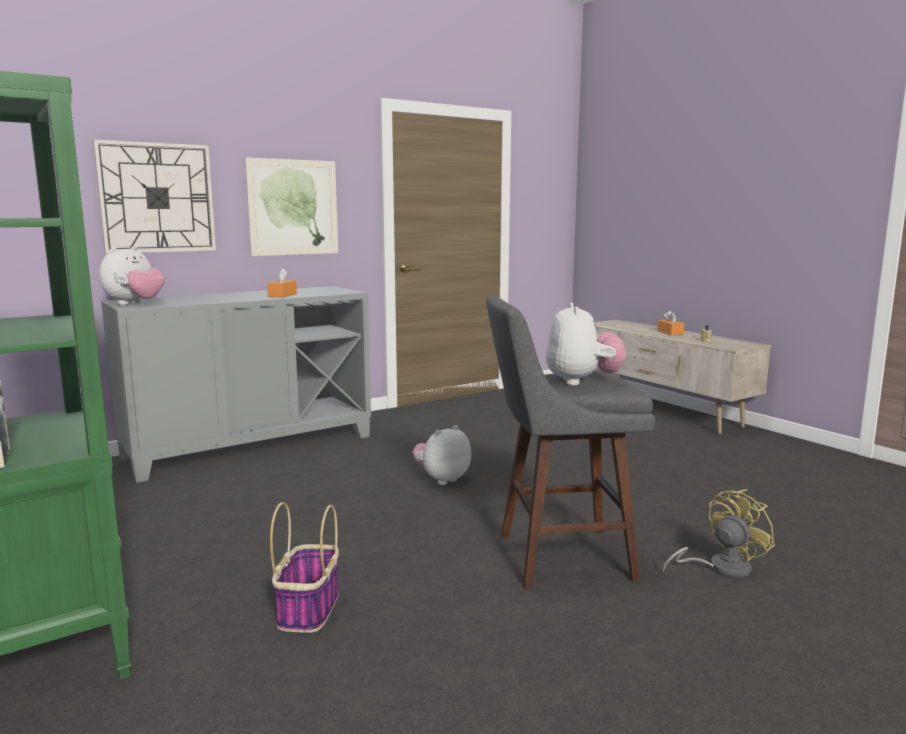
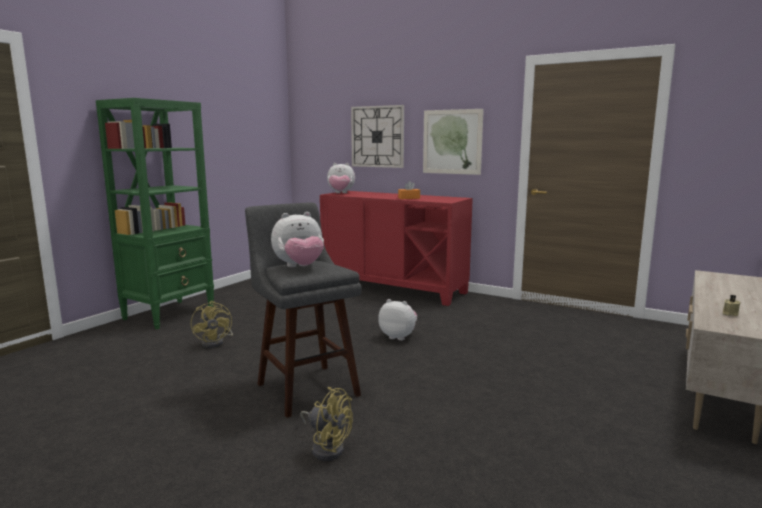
camera: 65 degrees right, 0 degrees up
grey cabinet [101,286,371,483] -> red cabinet [320,191,473,306]
basket [270,502,339,633] -> yellow fan [191,301,233,348]
orange tissue box [657,311,684,335] -> none

